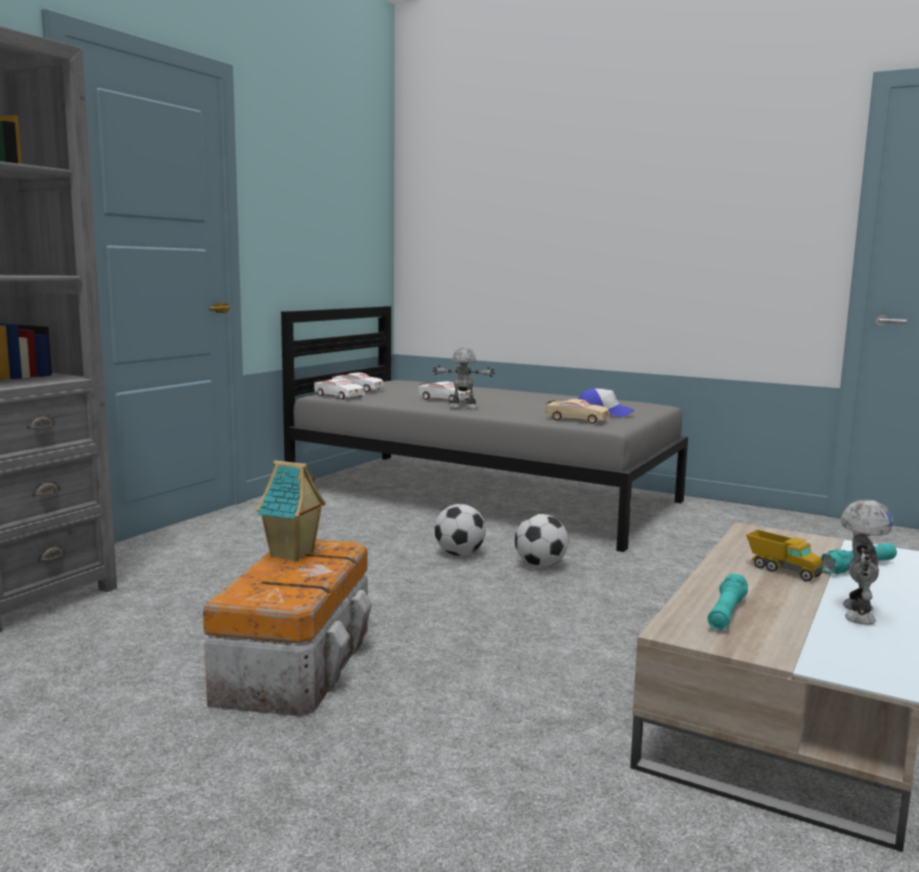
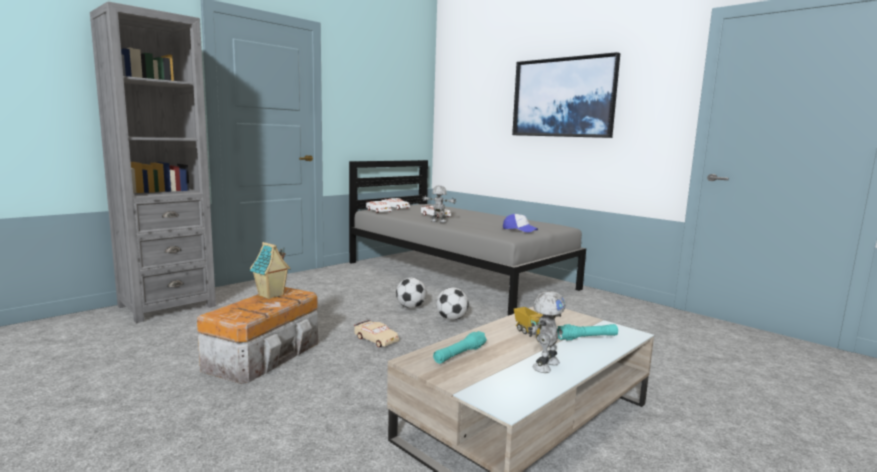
camera: 15 degrees right, 0 degrees up
beige toy car [545,399,610,424] -> beige toy car moved to [354,320,399,347]
none -> picture [512,52,620,138]

